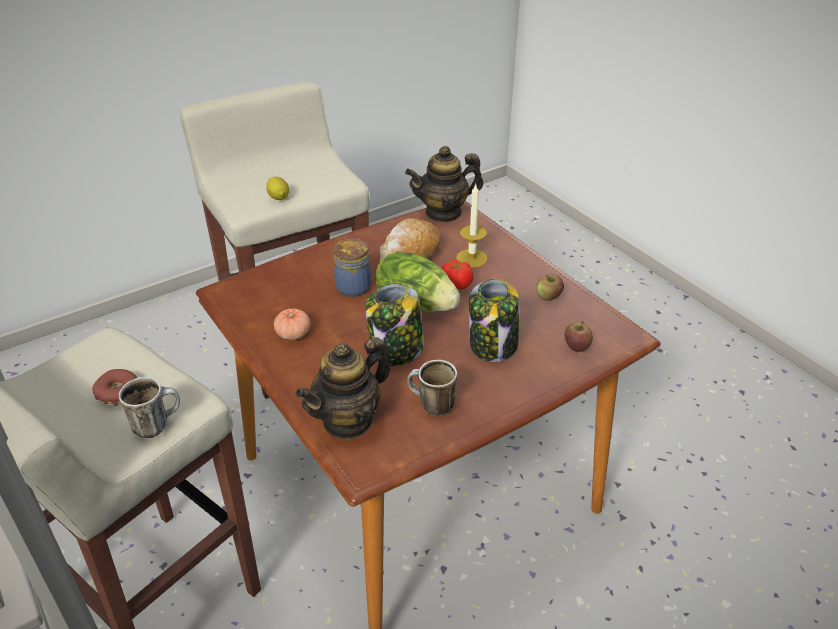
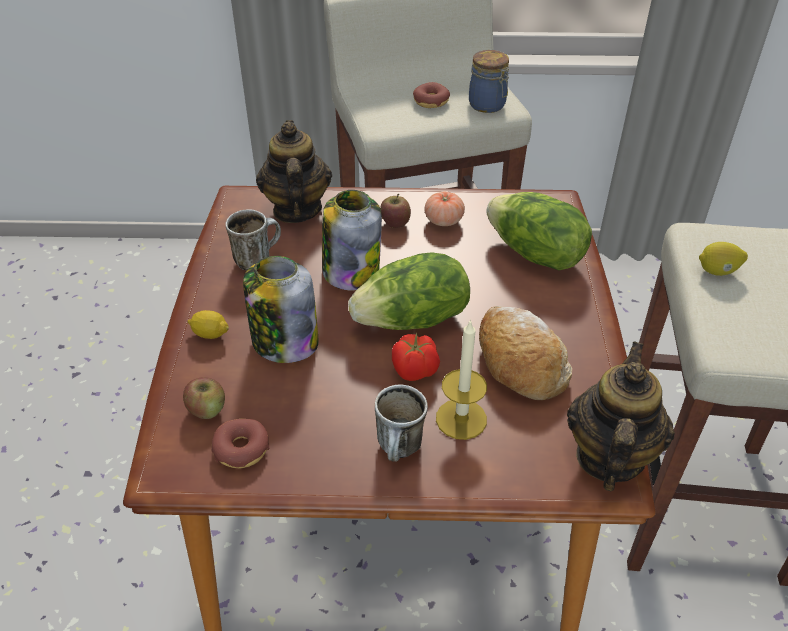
camera: 125 degrees right, 5 degrees up
mug [119,377,180,438] -> mug moved to [375,384,428,462]
jar [334,239,371,297] -> jar moved to [469,50,509,113]
apple [536,274,564,301] -> apple moved to [380,194,411,228]
none -> lemon [187,310,229,339]
none -> donut [212,419,269,468]
none -> lettuce [486,192,592,270]

